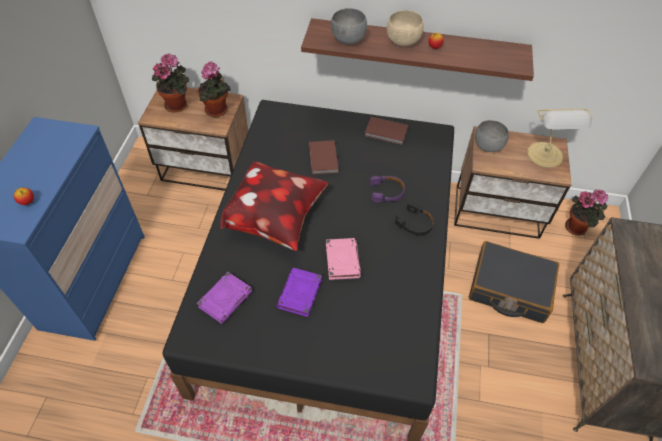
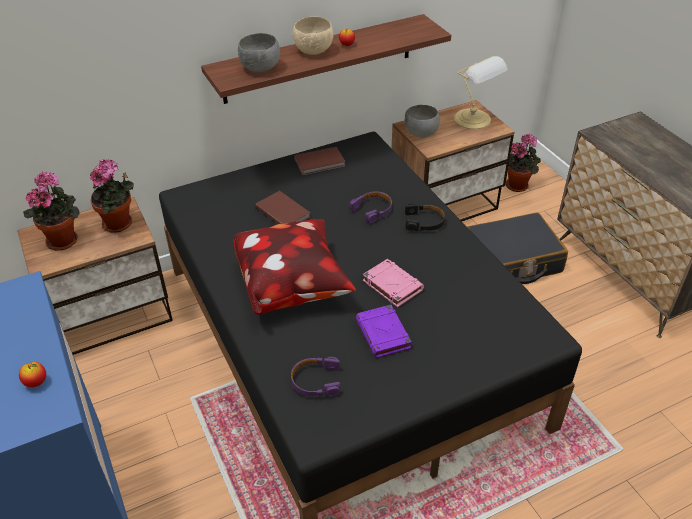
camera: 35 degrees left, 10 degrees down
purple book [197,272,253,324] -> purple headphones [291,357,341,397]

